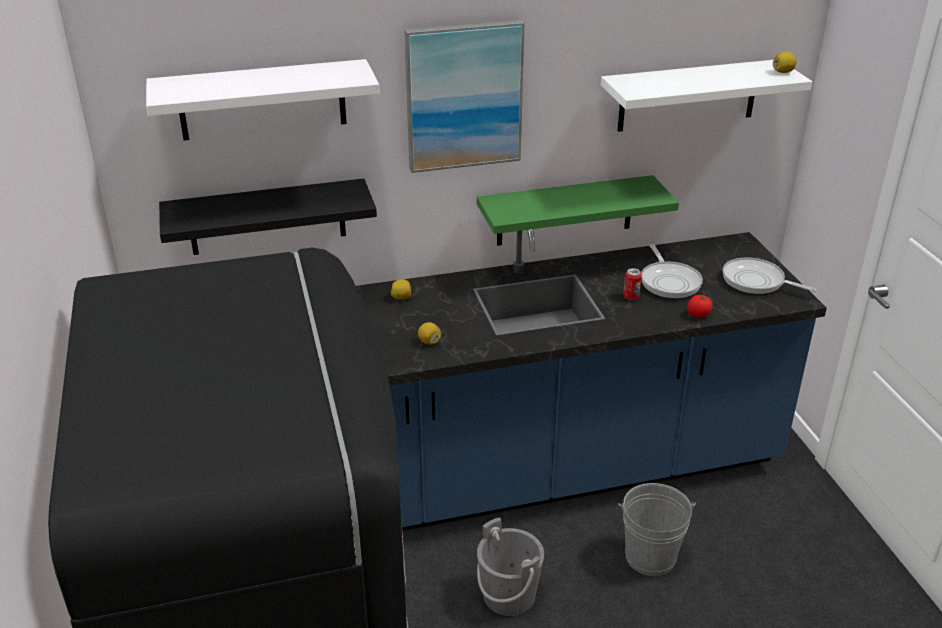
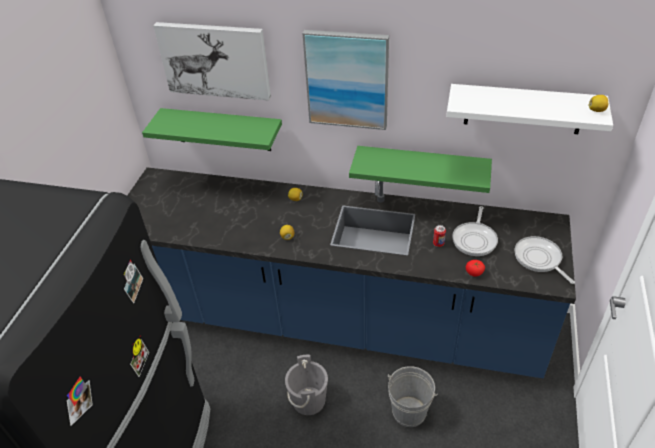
camera: 30 degrees right, 10 degrees up
white shelf [146,59,380,140] -> picture [153,22,271,101]
black shelf [159,178,377,255] -> green shelf [142,108,282,151]

